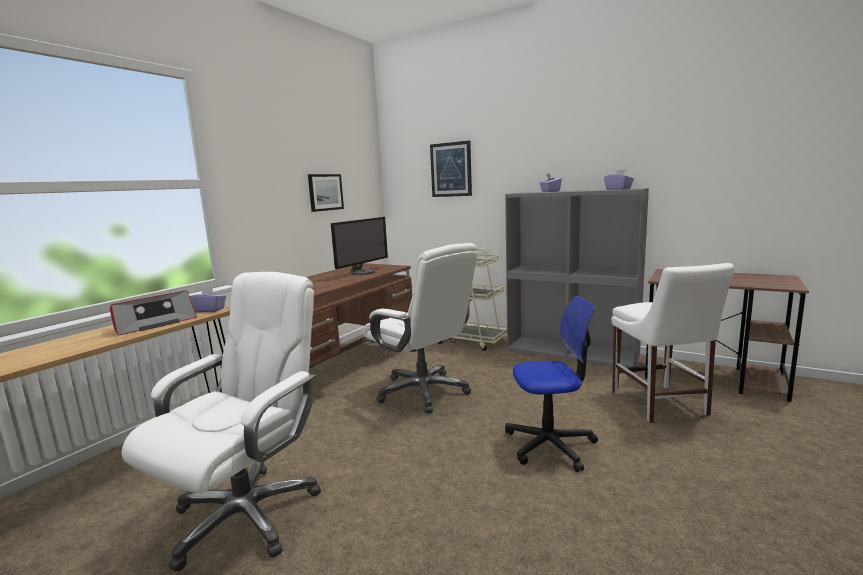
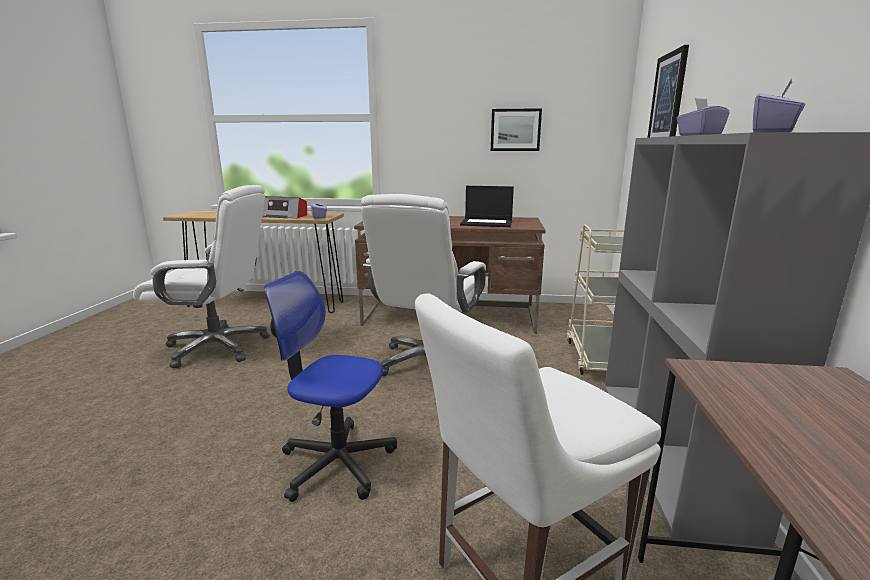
camera: 65 degrees right, 5 degrees up
monitor [331,217,388,275] -> laptop [460,186,514,227]
office chair [505,296,598,472] -> office chair turned 135 degrees clockwise [264,271,397,502]

